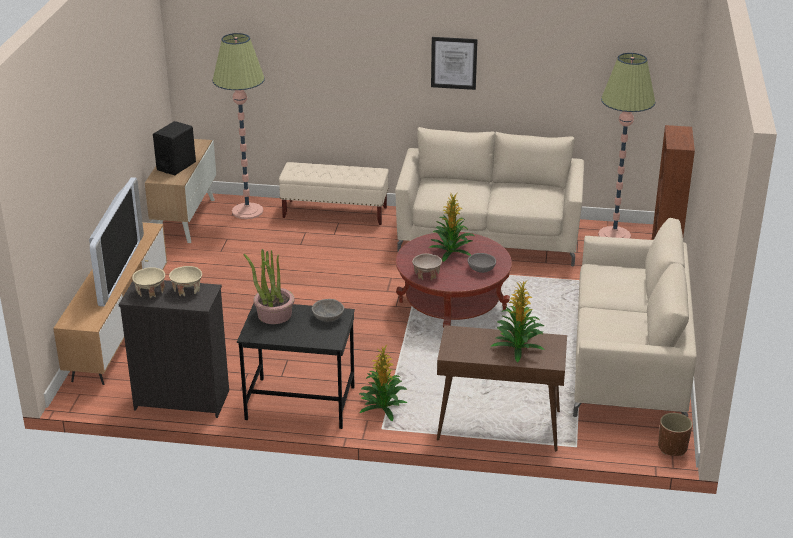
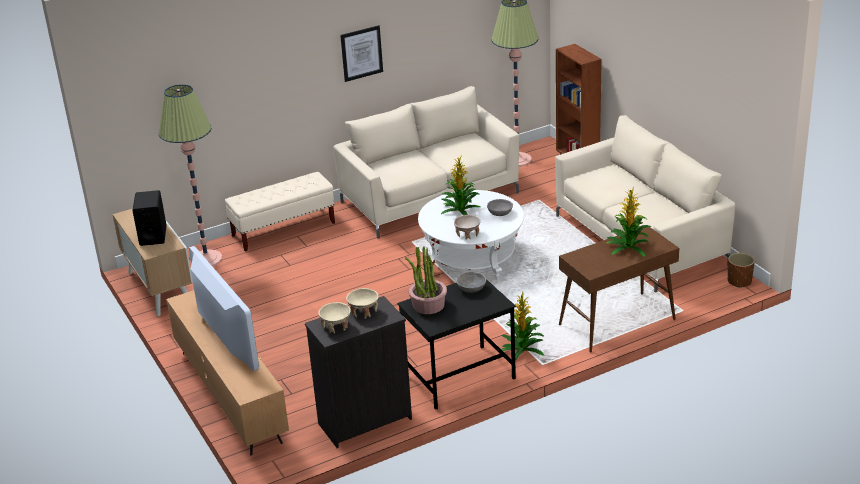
camera: 35 degrees left, 0 degrees up
red coffee table [396,232,512,328] -> white coffee table [418,190,524,281]

